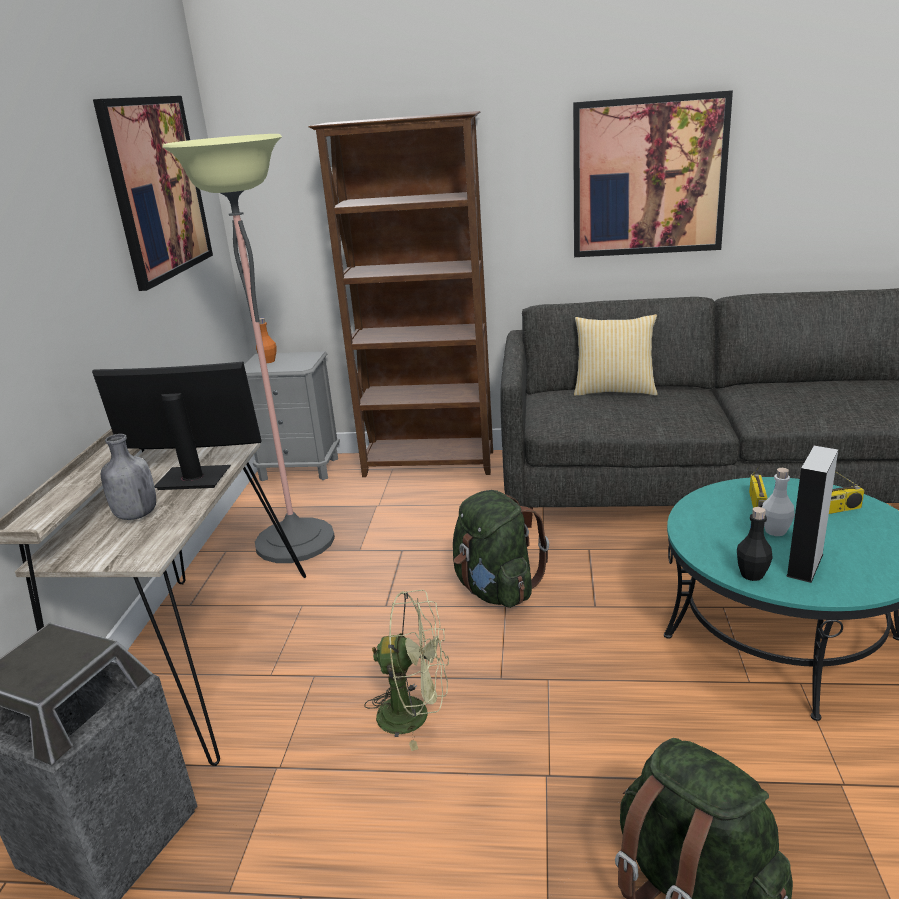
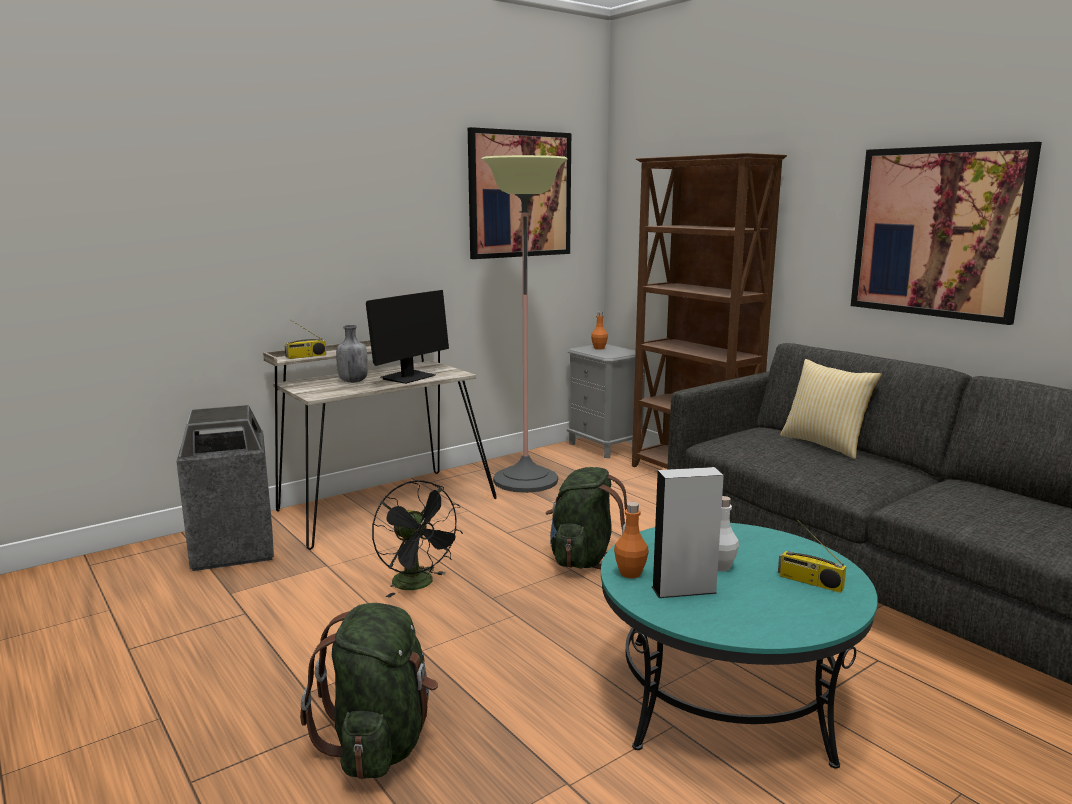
camera: 45 degrees right, 10 degrees down
monitor [92,362,262,490] -> monitor turned 75 degrees clockwise [366,290,449,384]
green fan [364,590,449,751] -> black fan [372,480,463,598]
black bottle [737,507,773,581] -> orange bottle [614,502,649,578]
radio [749,465,768,508] -> radio moved to [284,320,326,359]

